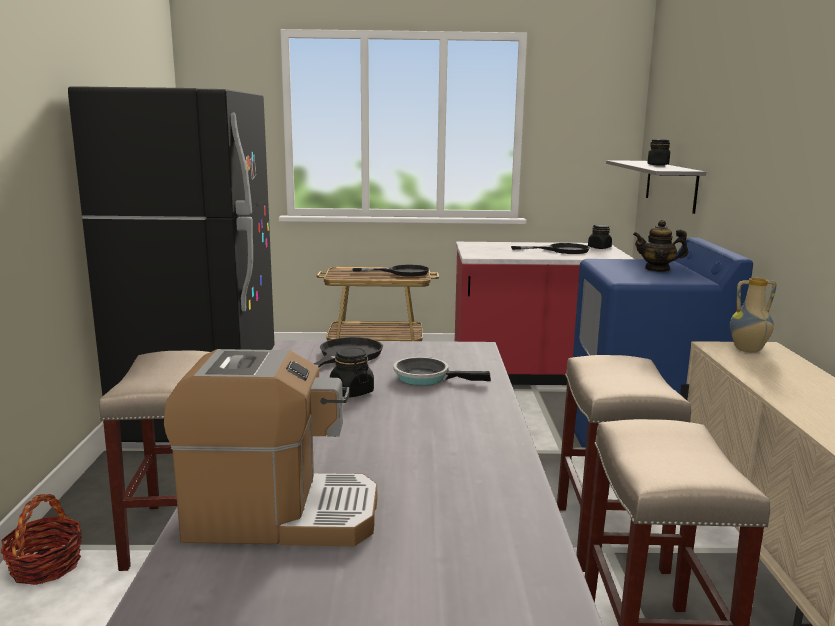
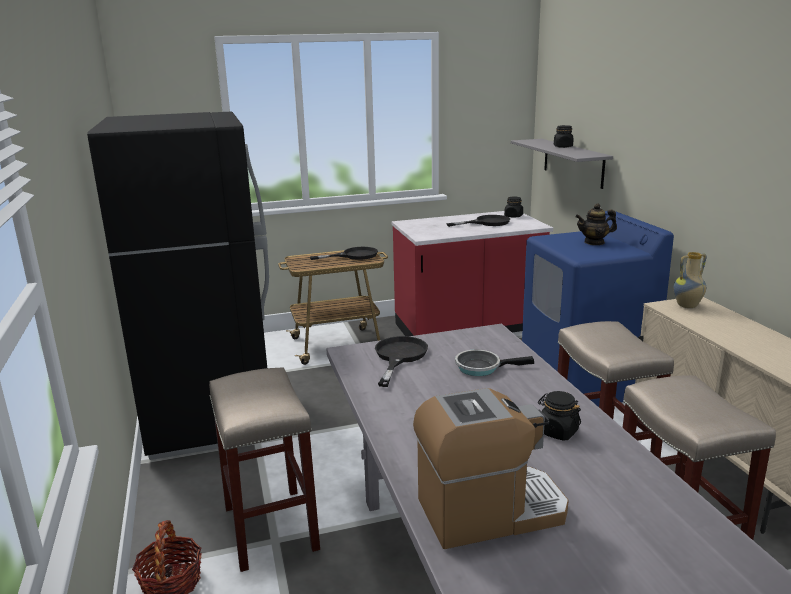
camera: 15 degrees left, 5 degrees up
black jar [330,347,374,398] -> black jar moved to [538,391,581,441]

